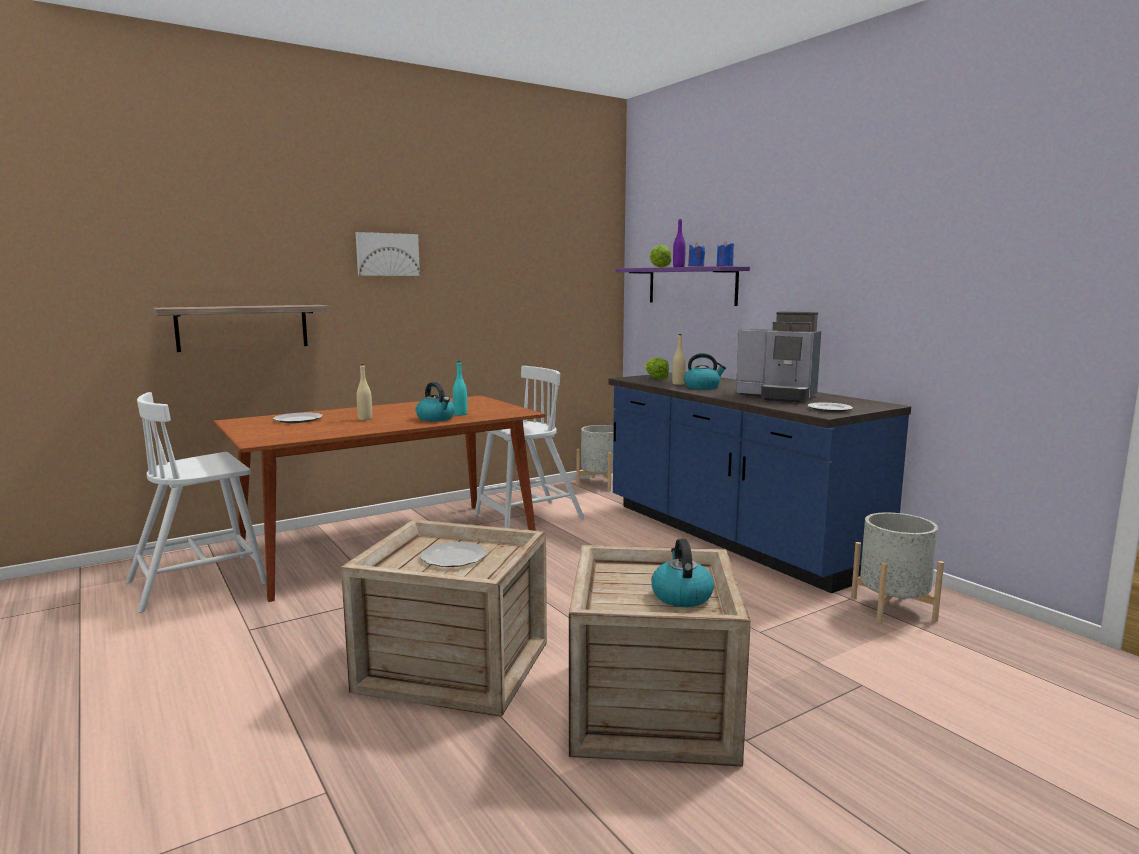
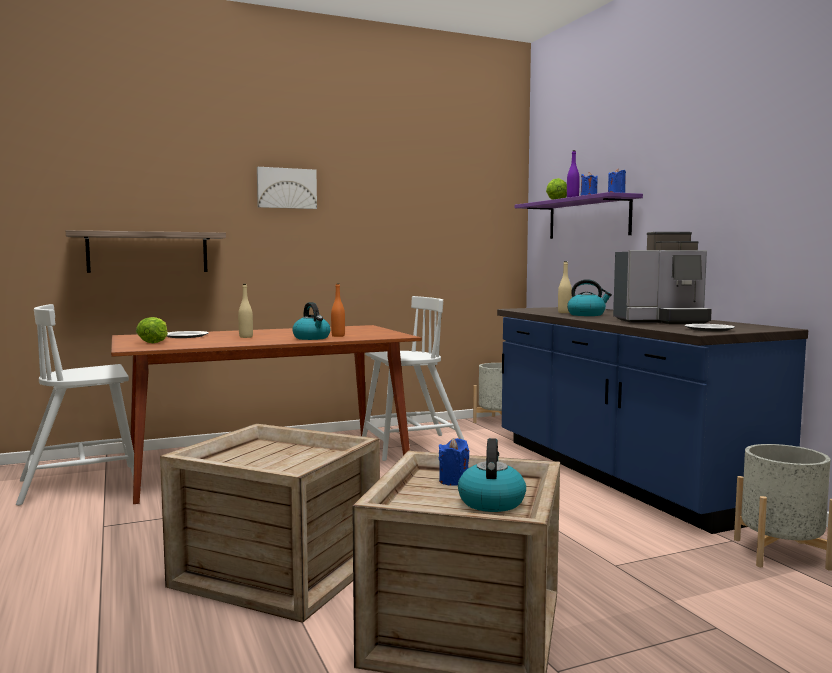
camera: 10 degrees right, 5 degrees down
plate [420,542,486,567] -> none
turquoise bottle [453,361,467,416] -> orange bottle [331,283,345,337]
lettuce [645,357,669,379] -> lettuce moved to [136,317,168,343]
coffee machine [736,311,821,403] -> coffee machine turned 45 degrees counterclockwise [613,232,712,324]
none -> blue candle [439,438,469,486]

